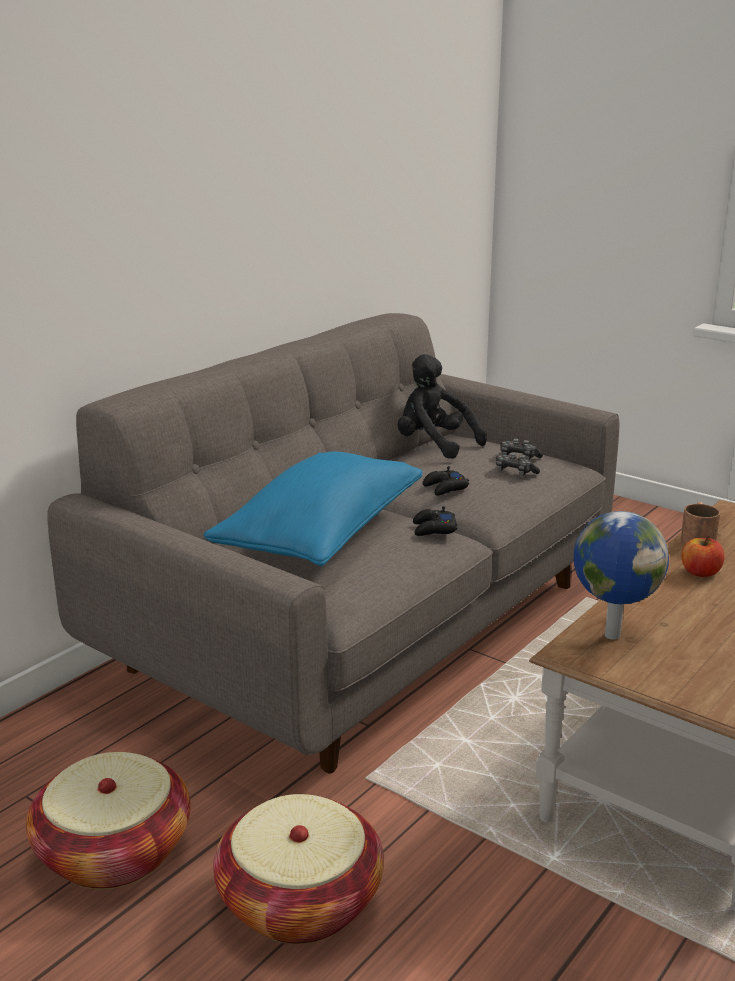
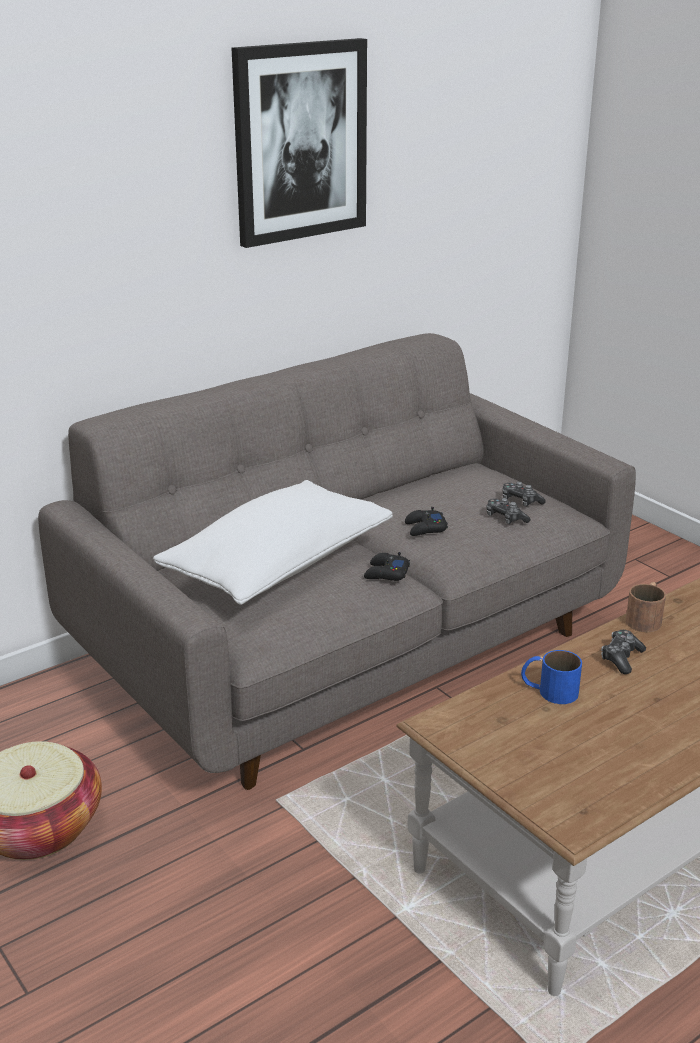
camera: 15 degrees right, 5 degrees up
blue pillow [204,452,423,566] -> white pillow [153,480,393,605]
basket [213,794,384,944] -> none
black plush toy [398,354,487,459] -> none
globe [574,511,669,640] -> none
apple [682,536,724,577] -> game controller [601,630,646,674]
none -> picture [232,38,367,248]
none -> blue mug [521,650,582,704]

